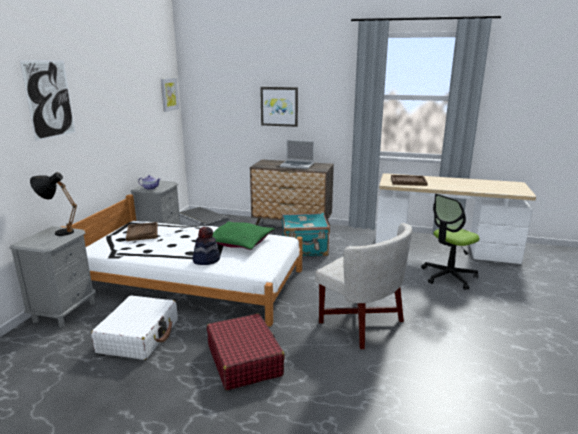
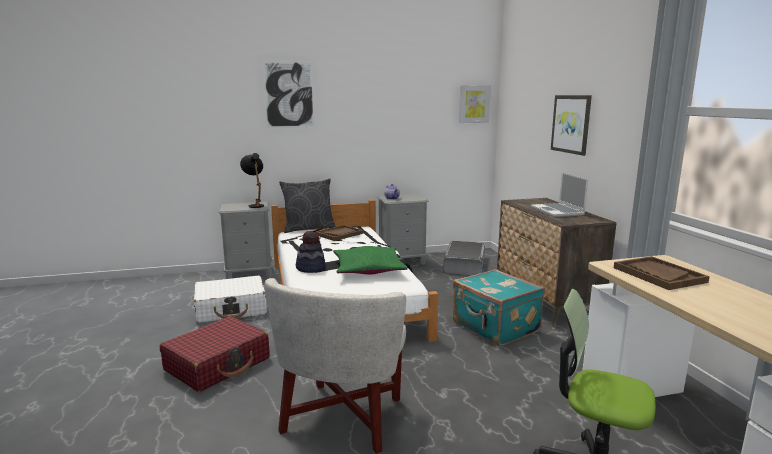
camera: 60 degrees right, 5 degrees down
none -> grey pillow [279,178,336,233]

